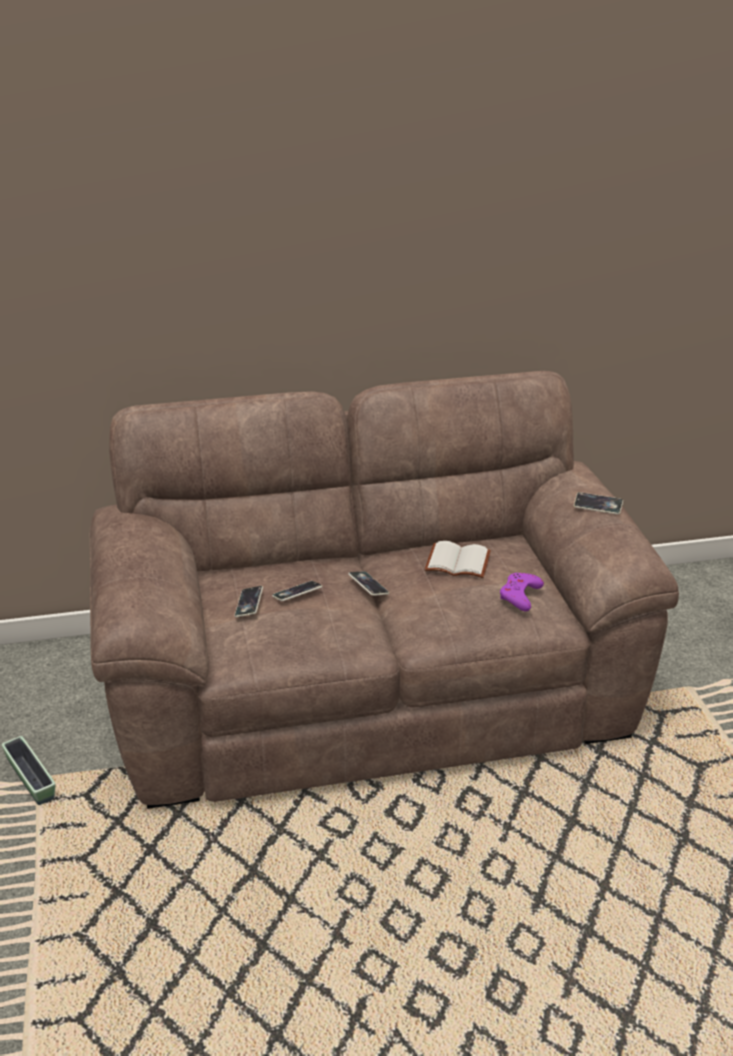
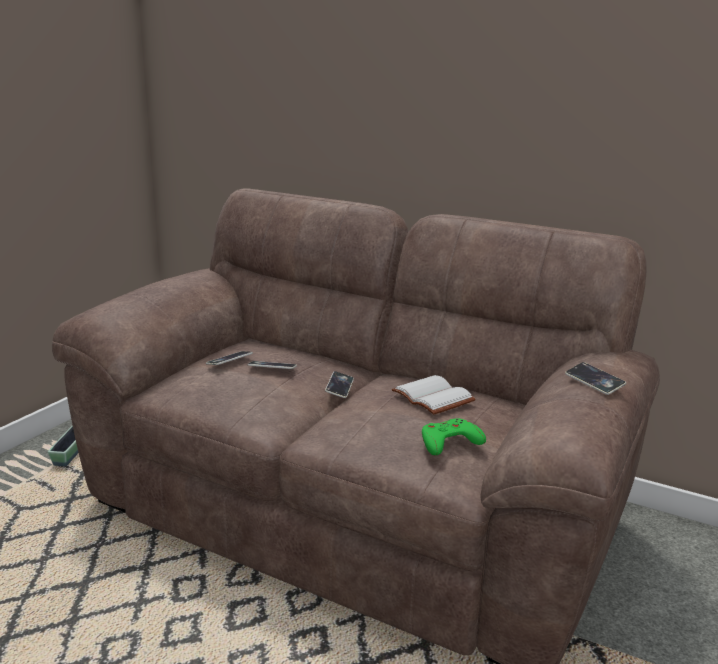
camera: 40 degrees right, 10 degrees down
purple game controller [500,573,544,611] -> green game controller [422,419,486,455]

